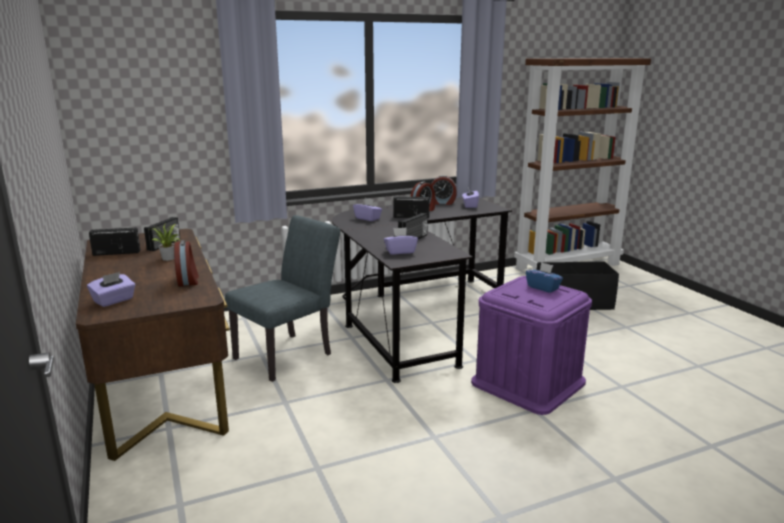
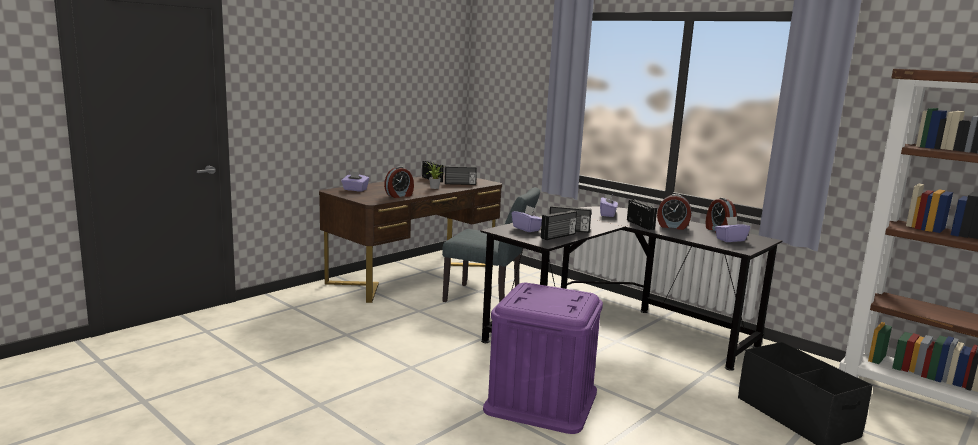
camera: 65 degrees right, 5 degrees down
blue tissue box [526,262,563,293] -> none
none -> radio [541,210,577,240]

